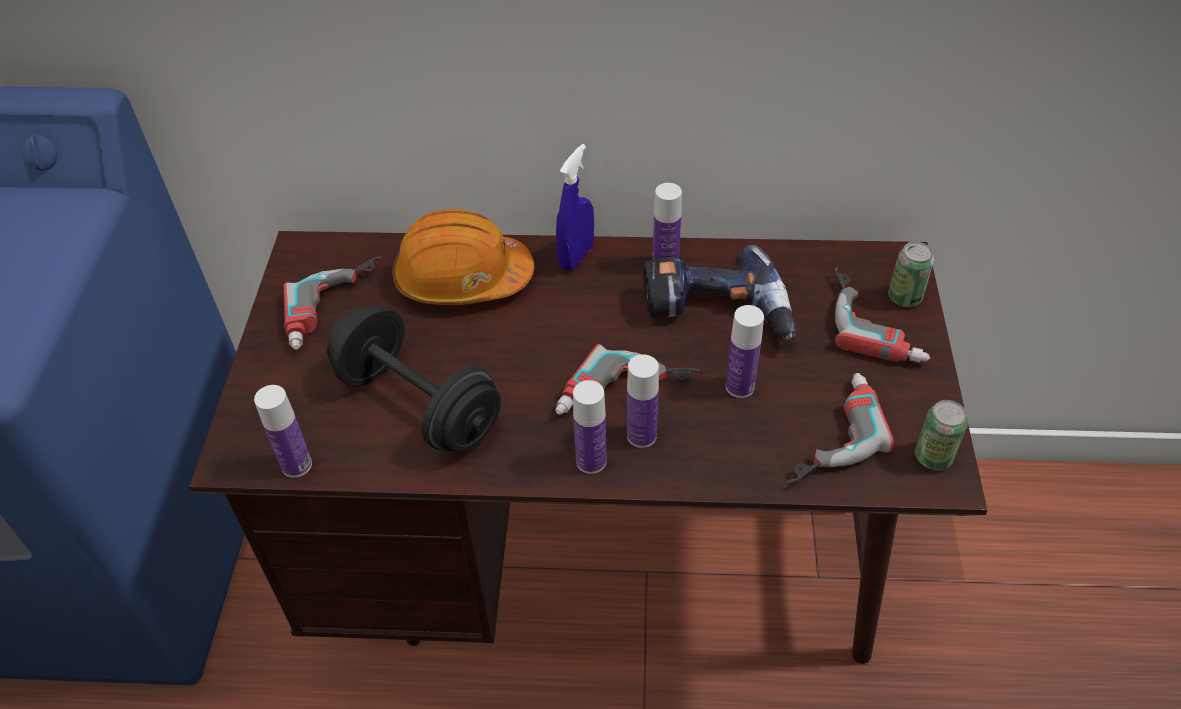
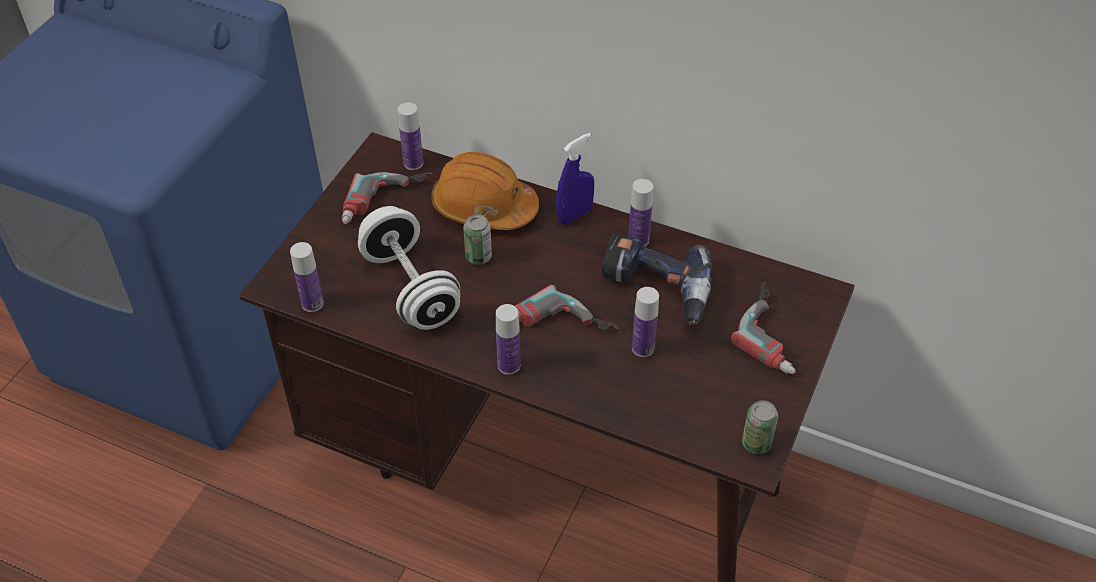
camera: 20 degrees right, 0 degrees up
black dumbbell [327,306,501,452] -> white dumbbell [358,206,460,330]
bottle [627,354,659,448] -> bottle moved to [398,102,423,170]
power drill [788,373,894,484] -> none
can [889,241,934,307] -> can moved to [463,214,492,265]

